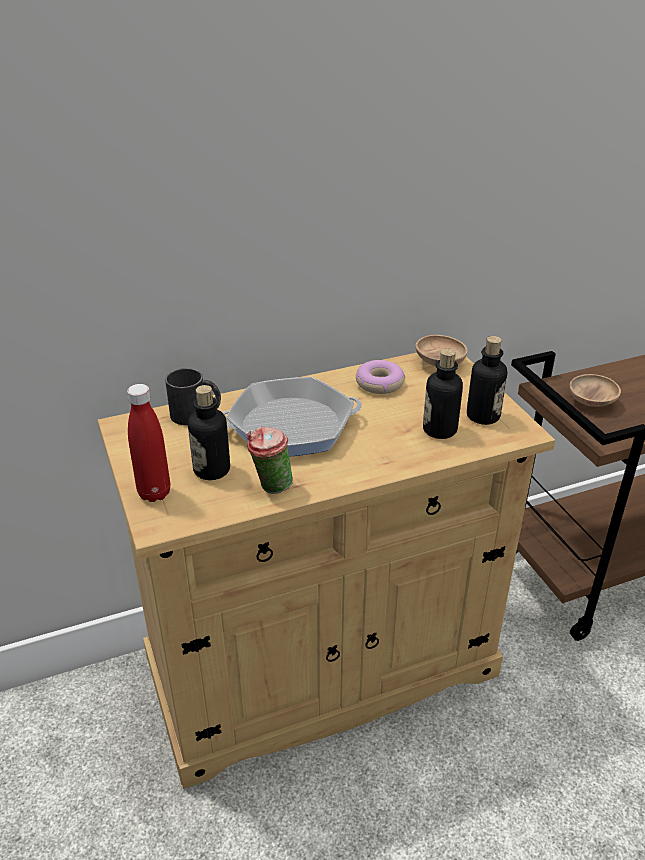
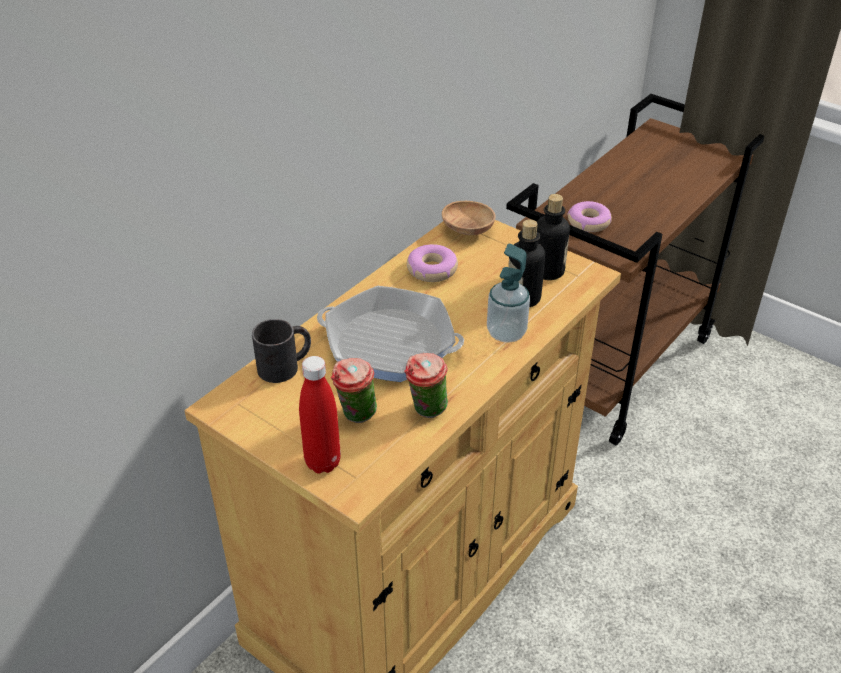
camera: 30 degrees left, 5 degrees up
bottle [188,385,230,480] -> cup [331,358,377,423]
frying pan [222,377,362,457] -> frying pan turned 120 degrees counterclockwise [317,286,464,382]
brown bowl [570,374,621,407] -> donut [567,201,612,232]
none -> soap dispenser [487,244,530,343]

